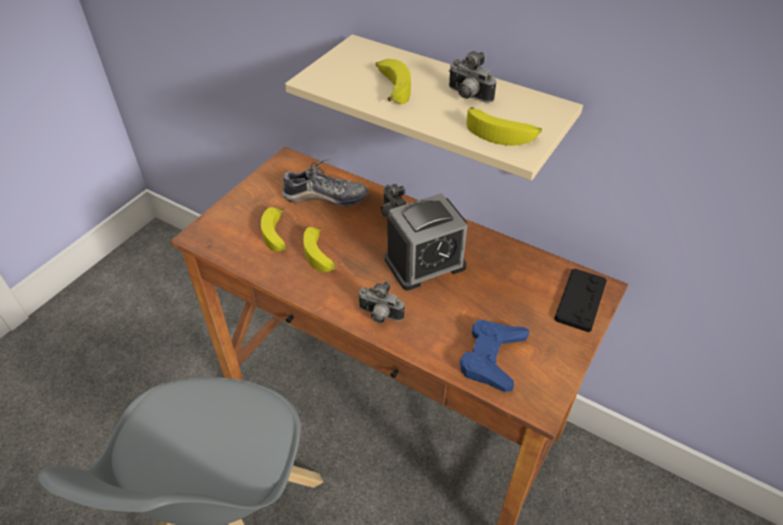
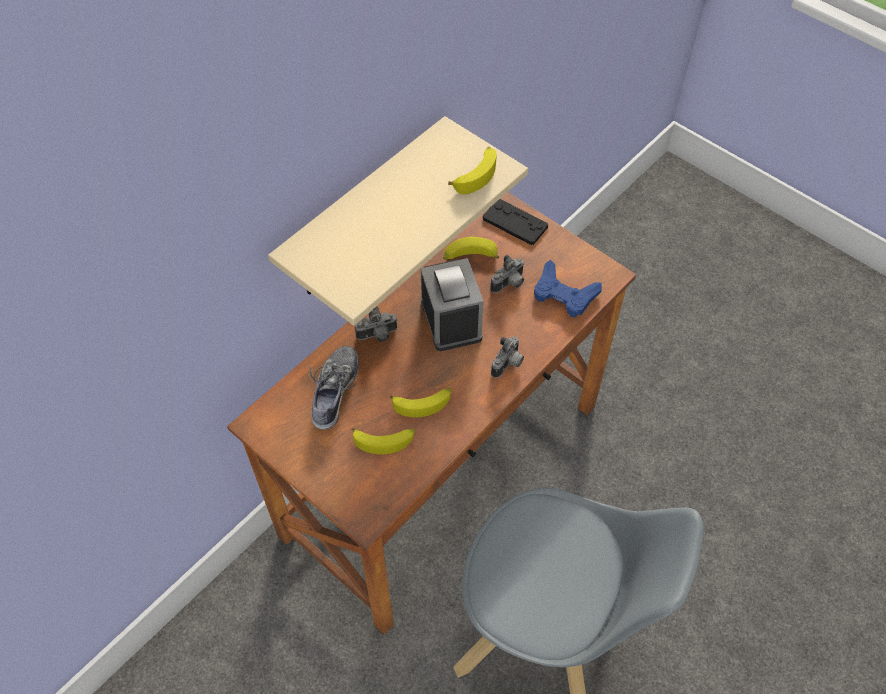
camera: 80 degrees left, 10 degrees up
banana [376,59,411,104] -> banana moved to [443,237,499,260]
camera [448,51,496,103] -> camera moved to [490,255,524,293]

